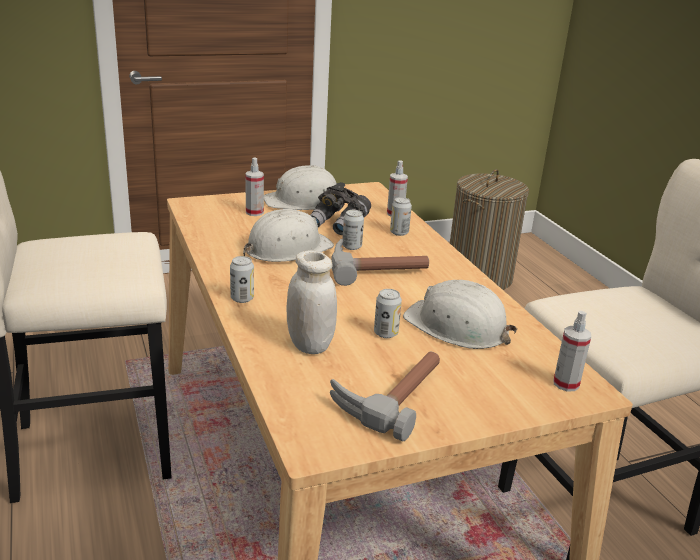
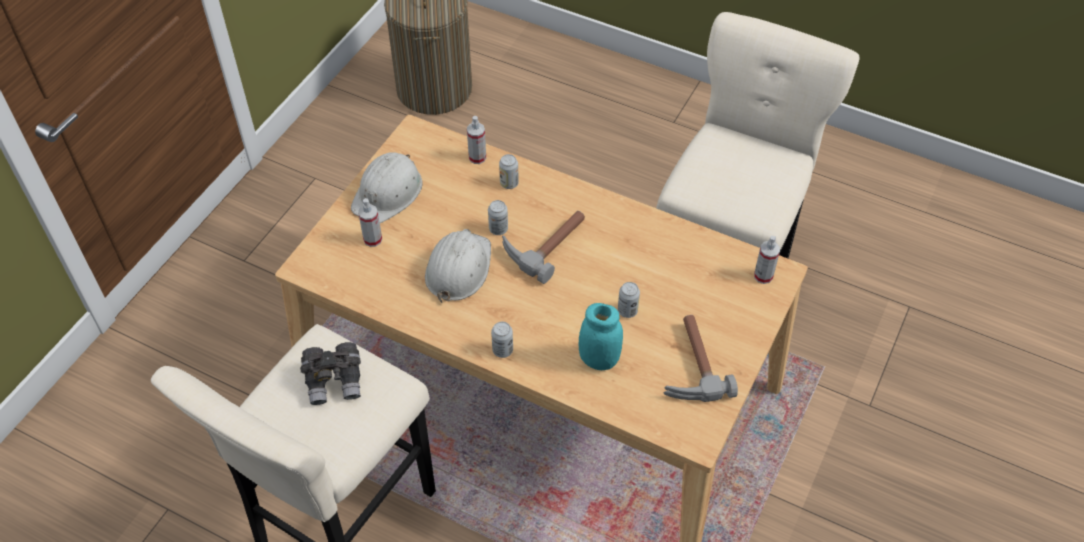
camera: 40 degrees left, 25 degrees up
white jar [287,250,337,354] -> turquoise jar [579,303,623,370]
grey binoculars [310,182,371,235] -> grey binoculars moved to [300,342,361,405]
white hard hat [403,280,517,349] -> none

